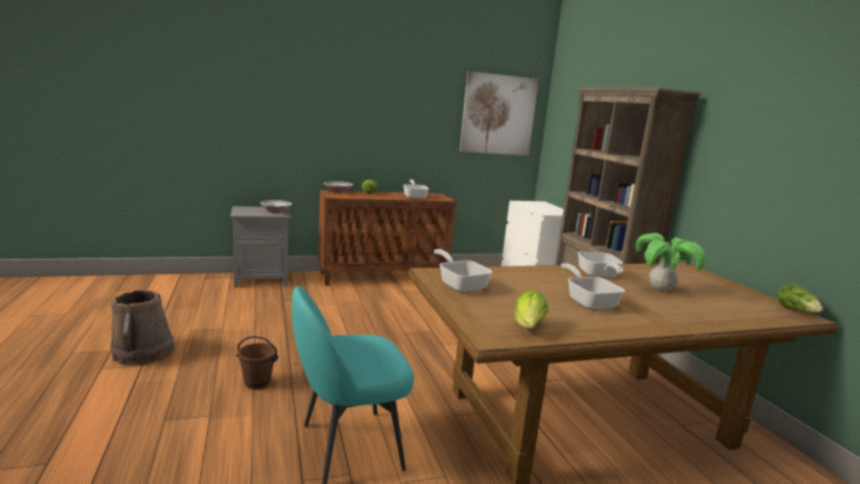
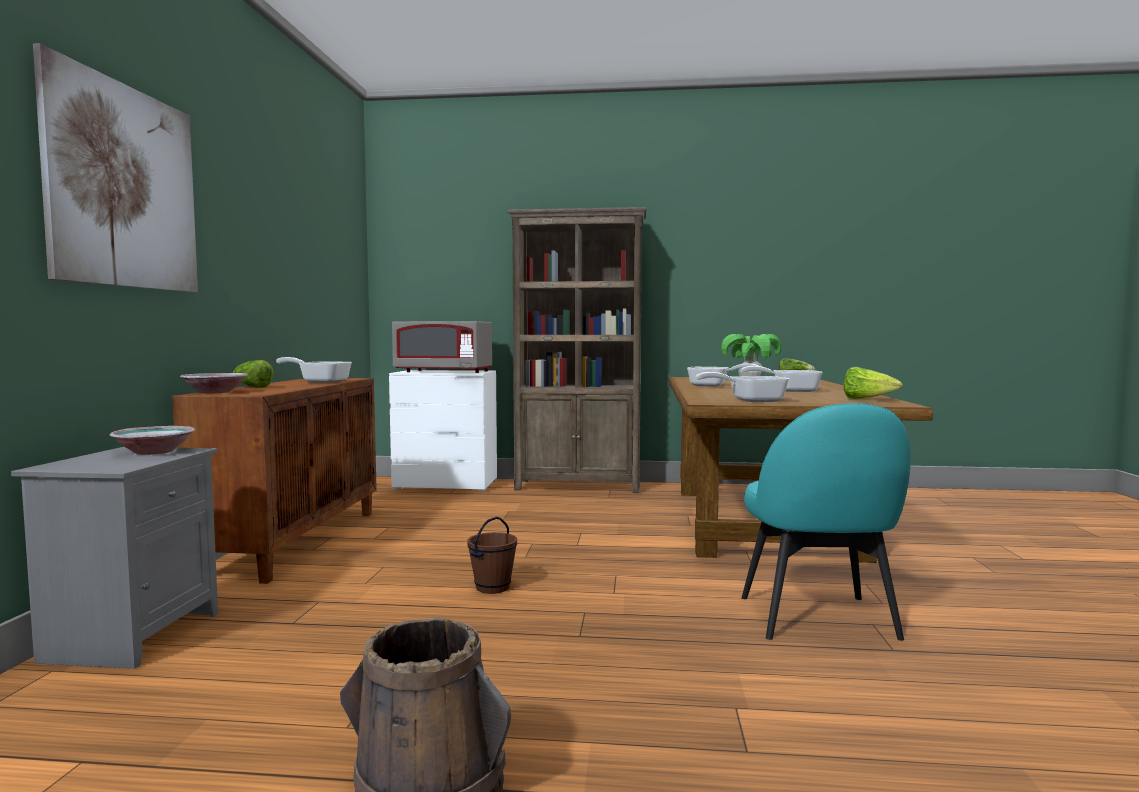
camera: 65 degrees left, 10 degrees down
brown bucket [236,336,279,390] -> brown bucket moved to [467,517,517,594]
picture [460,71,539,156] -> picture moved to [33,43,198,292]
none -> grey microwave [392,321,493,373]

